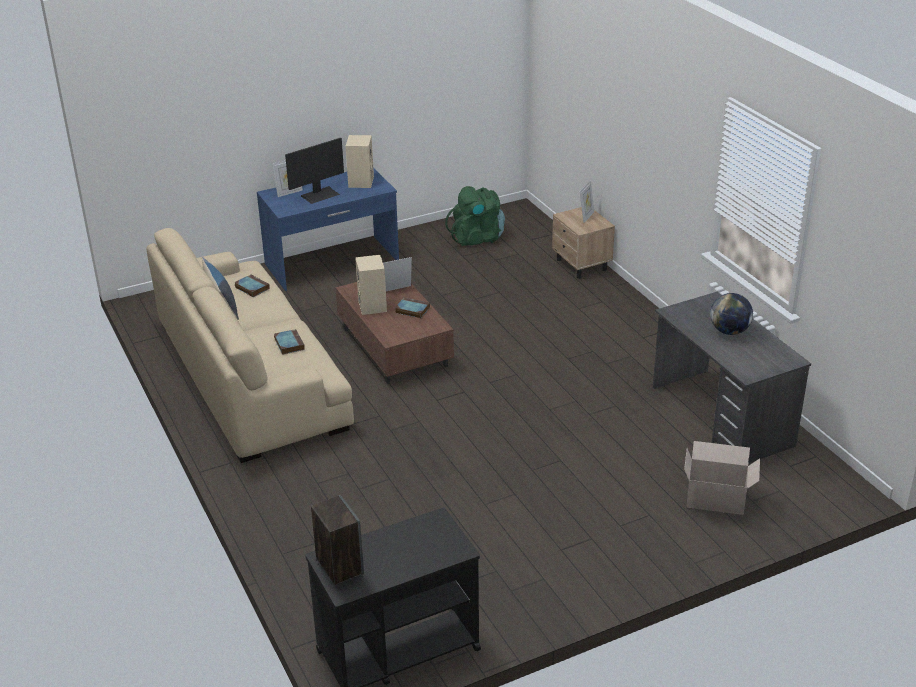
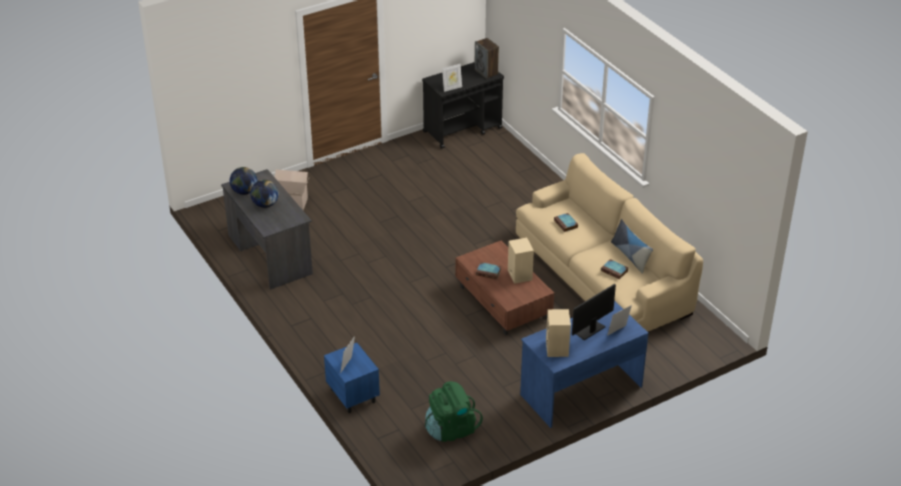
camera: 175 degrees right, 5 degrees up
picture frame [383,257,412,291] -> picture frame moved to [442,64,462,92]
beige nightstand [552,207,615,279] -> blue nightstand [324,343,380,414]
none -> globe [230,167,258,195]

